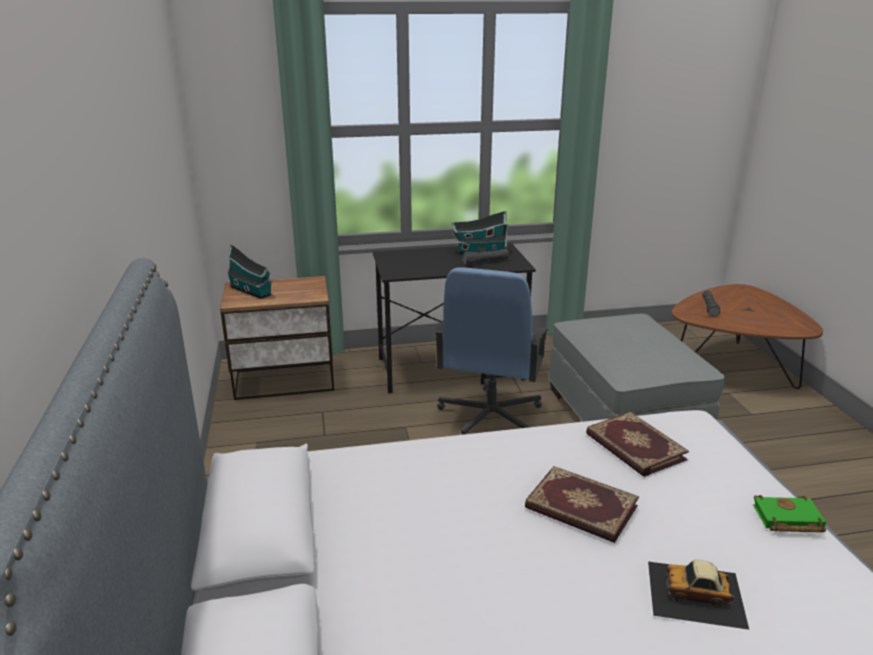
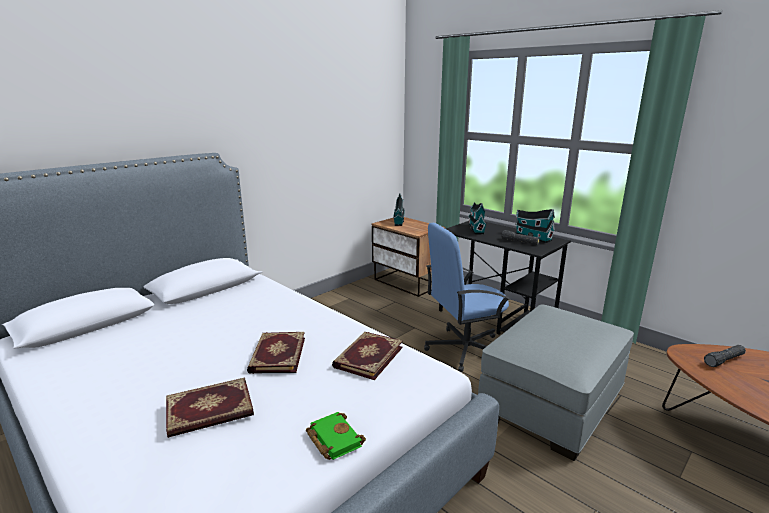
camera: 55 degrees right, 5 degrees down
toy car [648,560,749,630] -> book [166,377,254,438]
none -> toy house [468,202,487,235]

